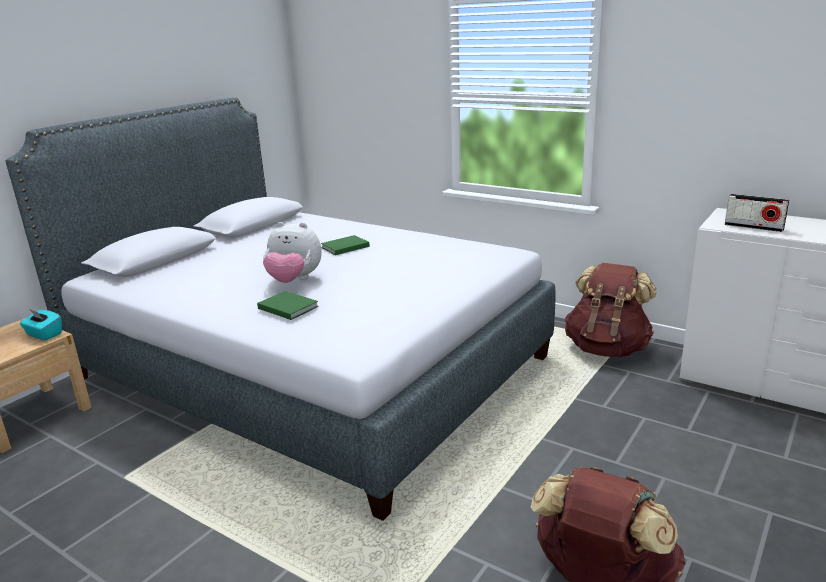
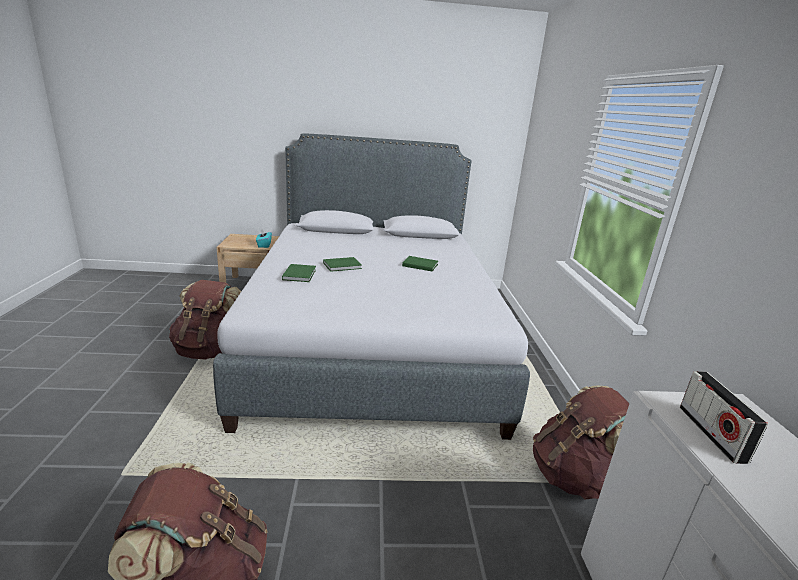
camera: 50 degrees right, 0 degrees up
plush toy [263,222,322,283] -> green book [323,257,362,272]
none -> brown backpack [169,280,241,359]

